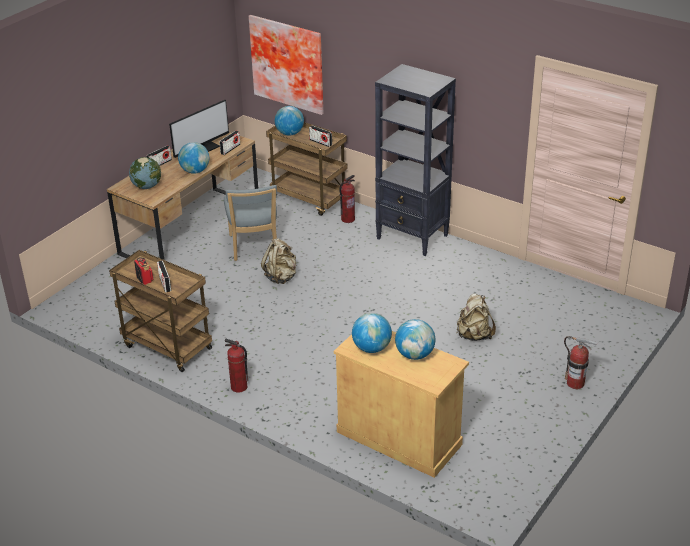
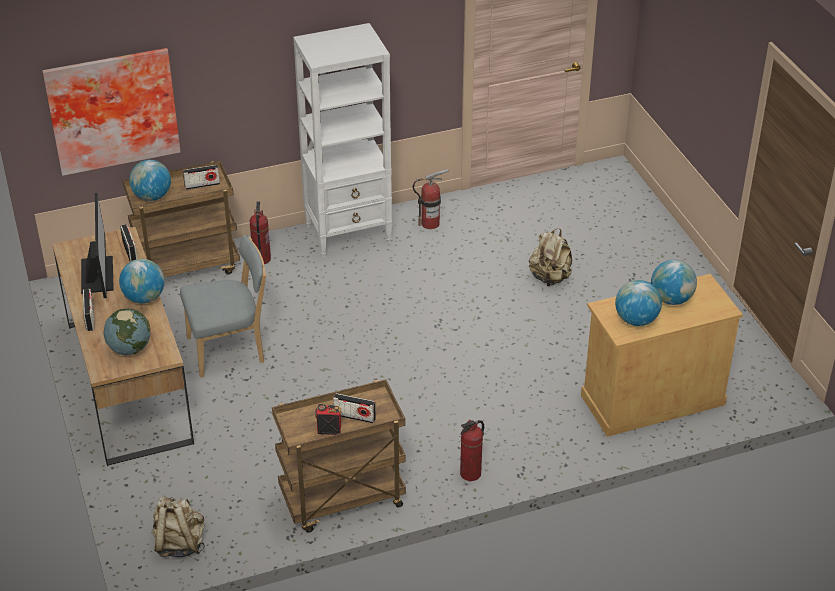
camera: 55 degrees left, 5 degrees up
grey chair [224,185,277,261] -> grey chair turned 45 degrees counterclockwise [180,235,266,378]
beige backpack [261,238,296,284] -> beige backpack moved to [152,497,205,557]
black bookcase [375,64,456,256] -> white bookcase [293,23,392,258]
fire extinguisher [564,336,598,389] -> fire extinguisher moved to [413,169,449,229]

